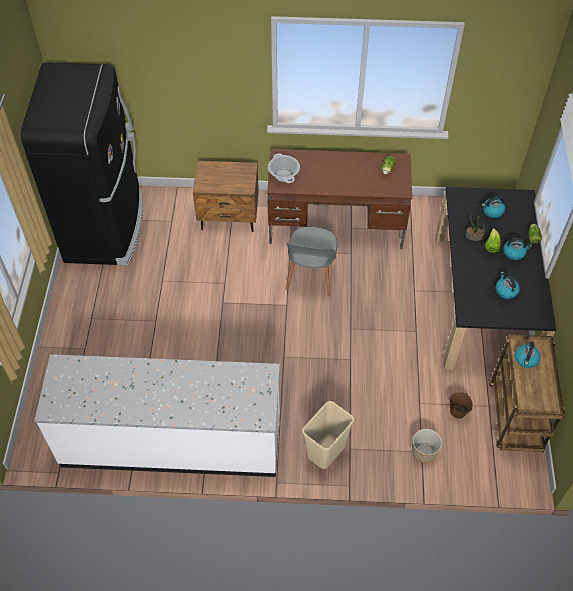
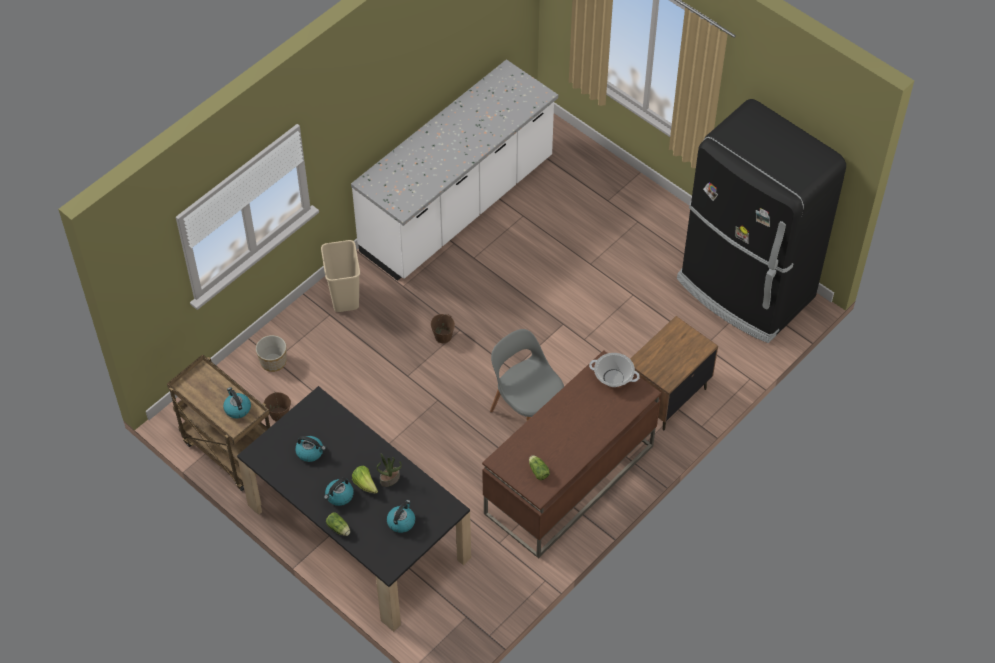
camera: 130 degrees right, 0 degrees up
none -> brown bucket [431,314,455,343]

